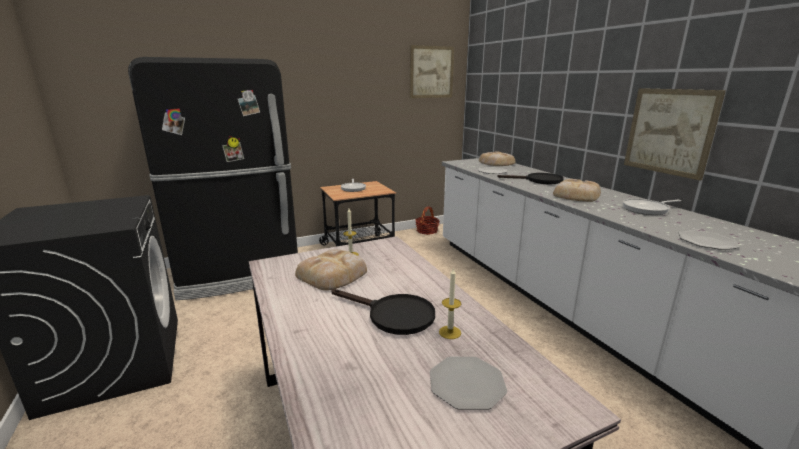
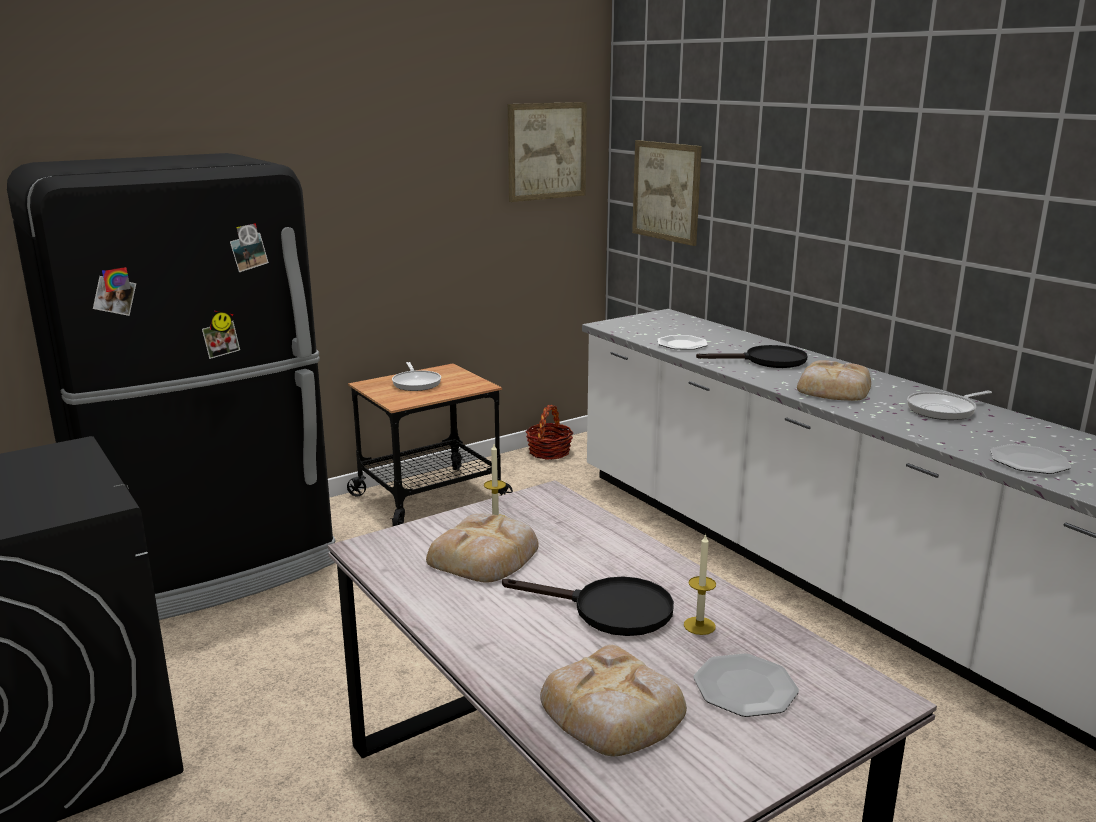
camera: 10 degrees left, 0 degrees up
bread [479,151,516,166] -> bread moved to [540,645,687,756]
picture [624,88,726,180] -> picture moved to [632,140,702,246]

